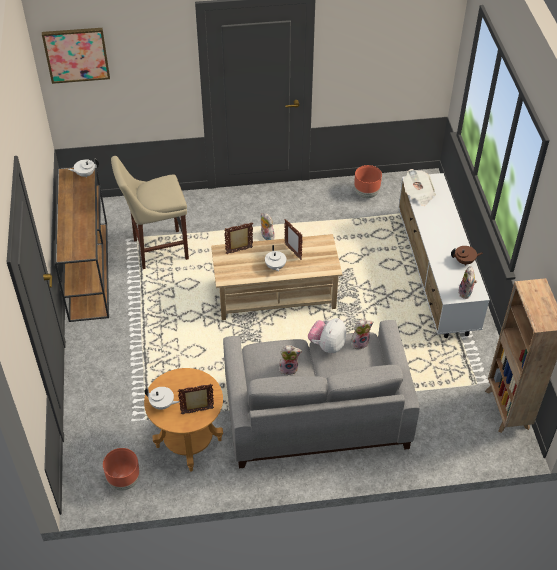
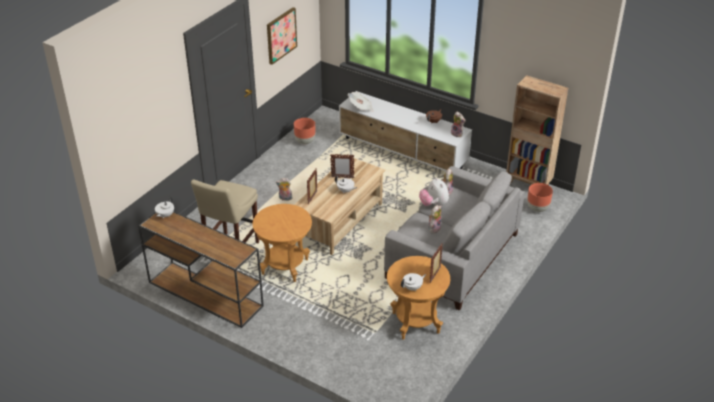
camera: 50 degrees left, 10 degrees down
picture [42,28,110,84] -> picture moved to [267,7,297,65]
brown planter [103,448,140,491] -> brown planter moved to [527,183,553,212]
none -> brown side table [253,204,312,282]

